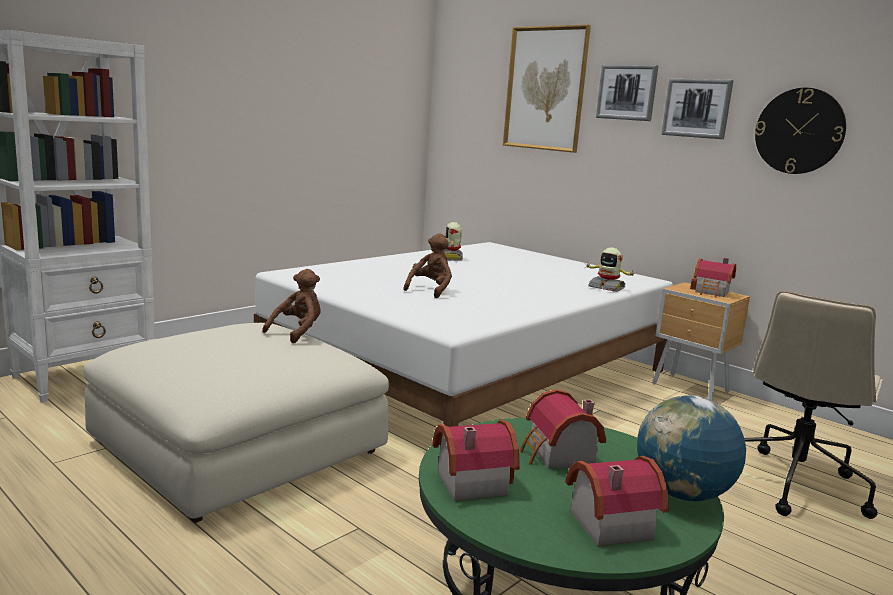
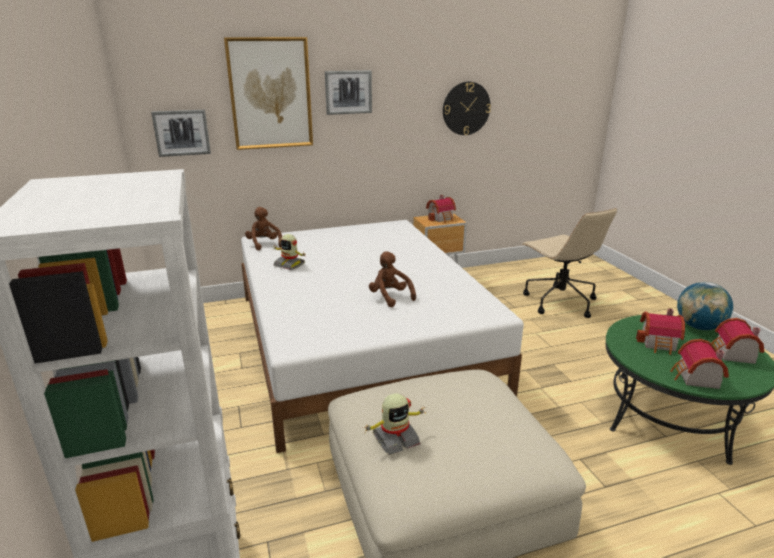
camera: 60 degrees left, 10 degrees up
brown plush toy [262,269,320,343] -> brown plush toy moved to [245,207,282,251]
toy robot [585,247,635,292] -> toy robot moved to [362,393,426,455]
picture [661,79,733,139] -> picture moved to [151,110,211,157]

